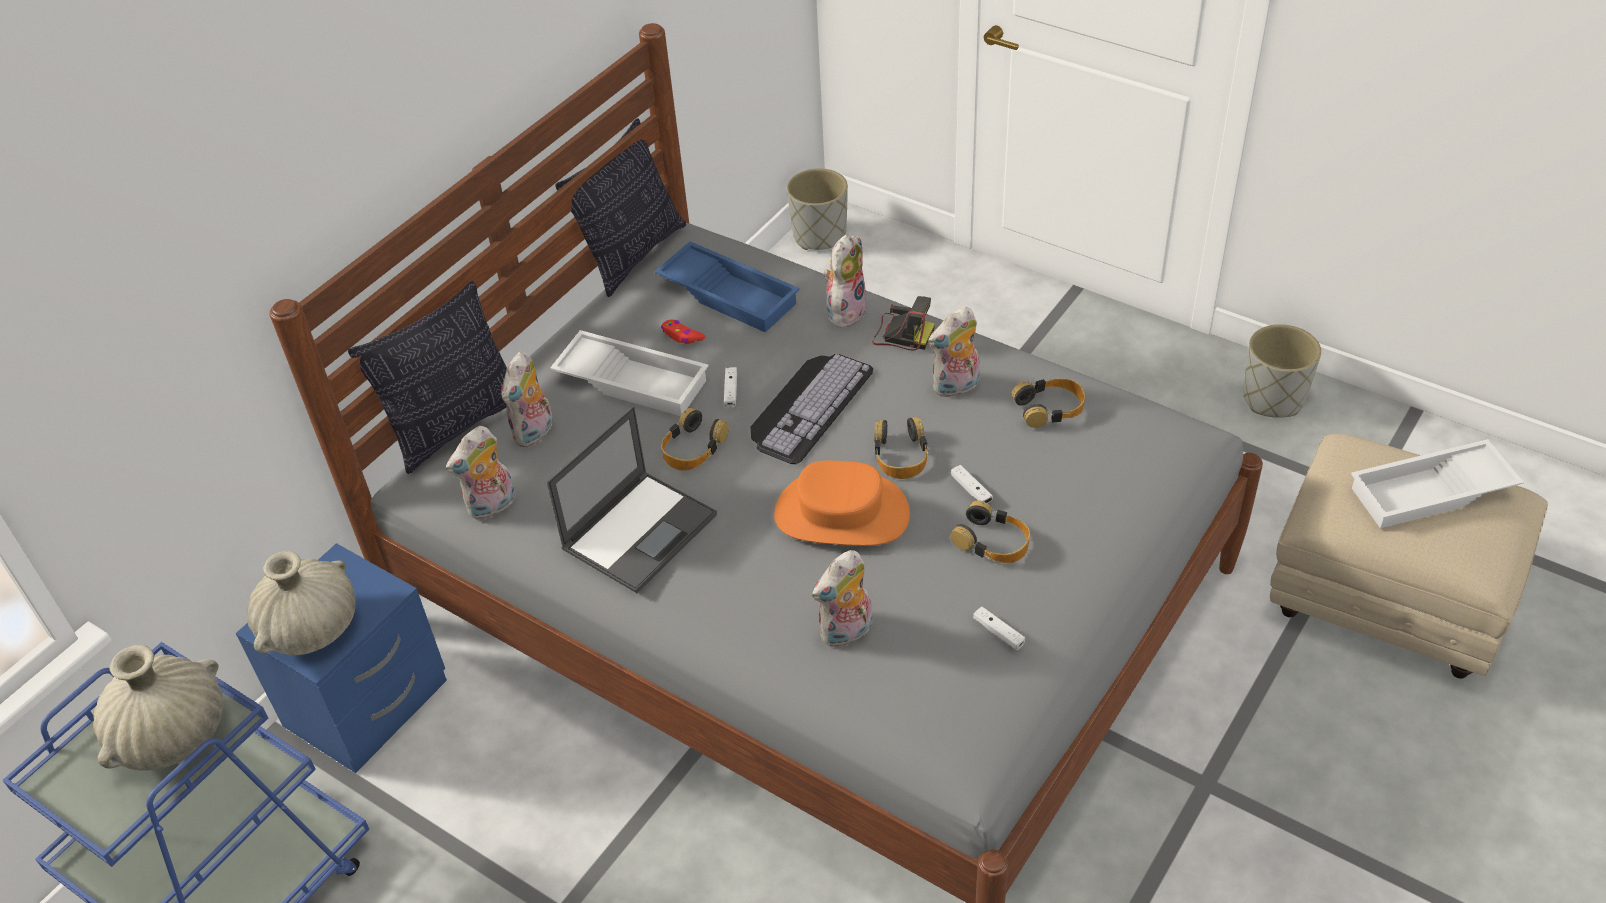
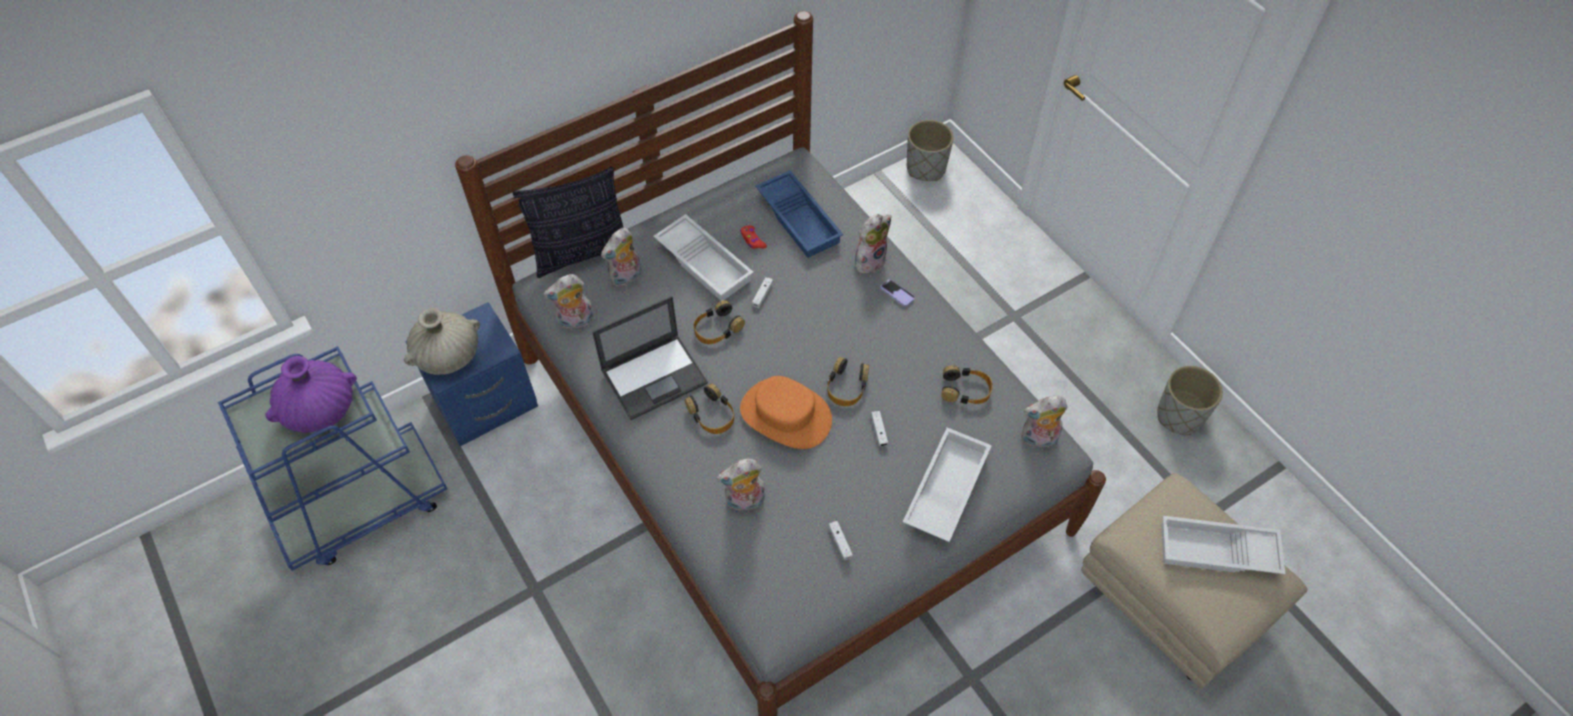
camera: 20 degrees right, 10 degrees up
beige vase [93,645,223,771] -> purple vase [265,356,357,433]
pillow [555,118,686,297] -> none
keyboard [751,354,873,464] -> none
camera [872,296,935,350] -> phone [880,279,915,306]
plush toy [928,307,980,398] -> plush toy moved to [1021,396,1068,448]
headphones [950,500,1030,563] -> headphones moved to [685,383,734,434]
none -> white tray [903,428,992,542]

